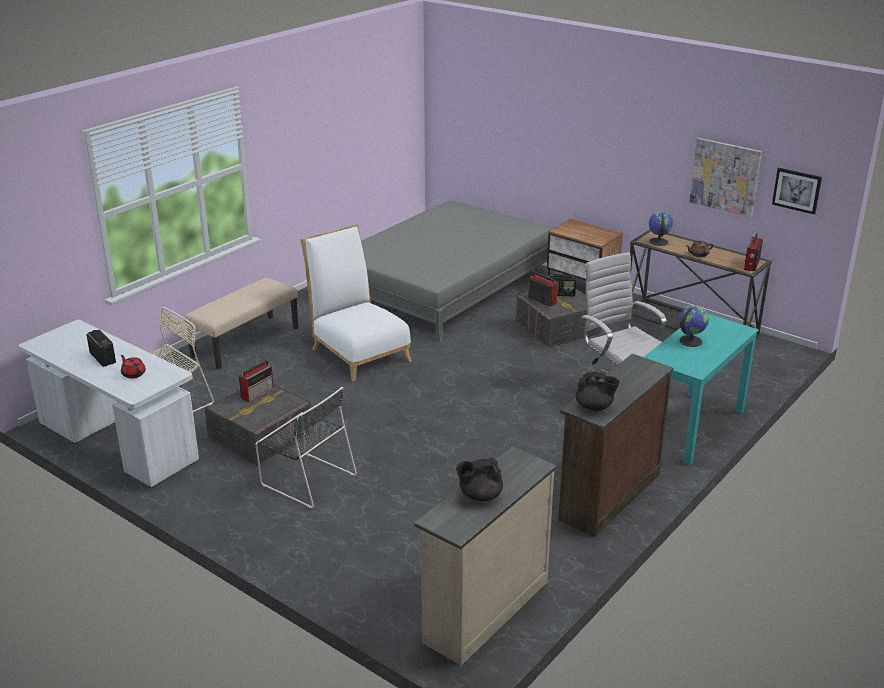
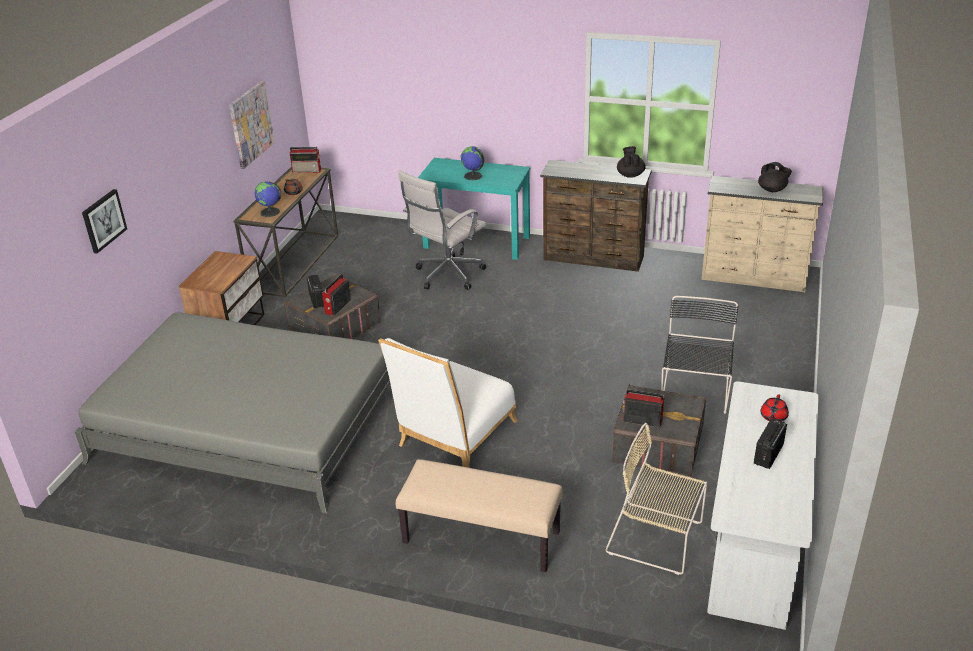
camera: 110 degrees left, 5 degrees up
picture [772,168,822,214] -> picture moved to [82,189,127,254]

